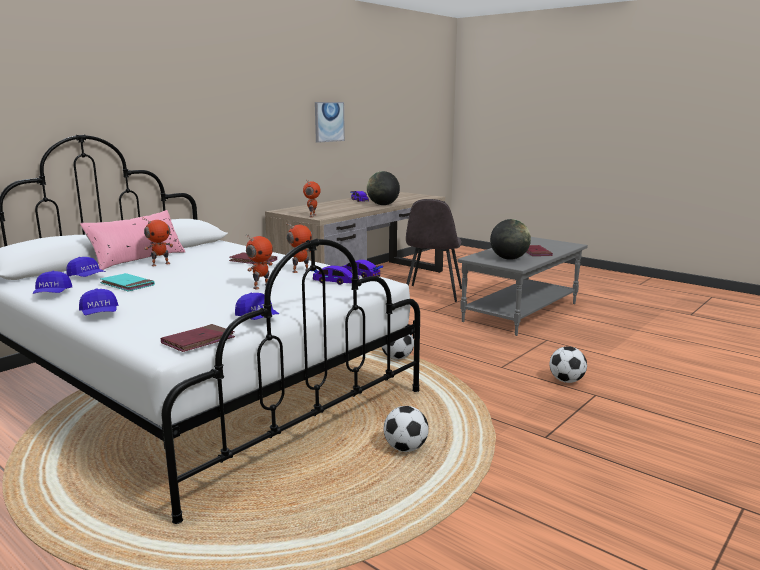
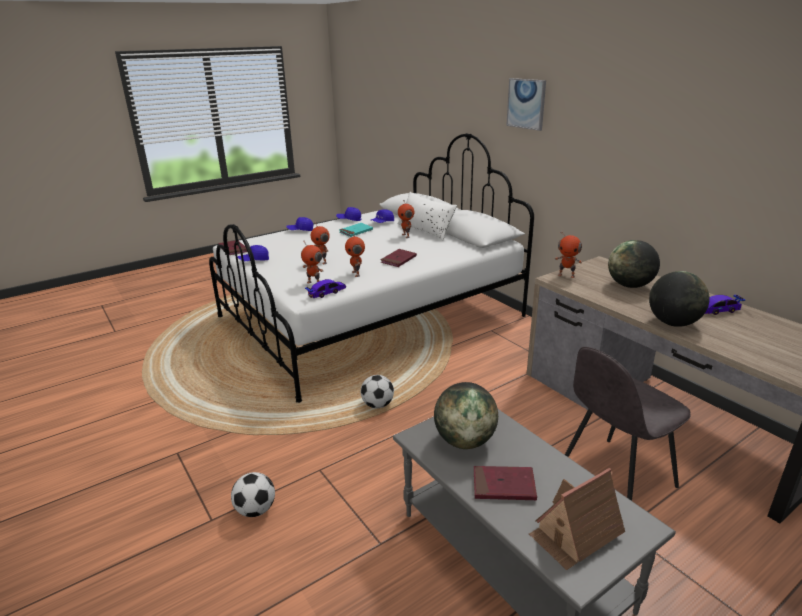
camera: 105 degrees right, 10 degrees up
pink pillow [80,210,185,270] -> white pillow [397,192,457,240]
toy car [310,265,360,285] -> toy robot [301,241,323,284]
picture [315,102,345,143] -> picture moved to [506,78,546,131]
football [384,406,429,452] -> none
grey chair [406,199,462,302] -> grey chair turned 60 degrees counterclockwise [565,347,691,501]
none -> toy house [529,468,625,570]
none -> globe [608,240,660,288]

